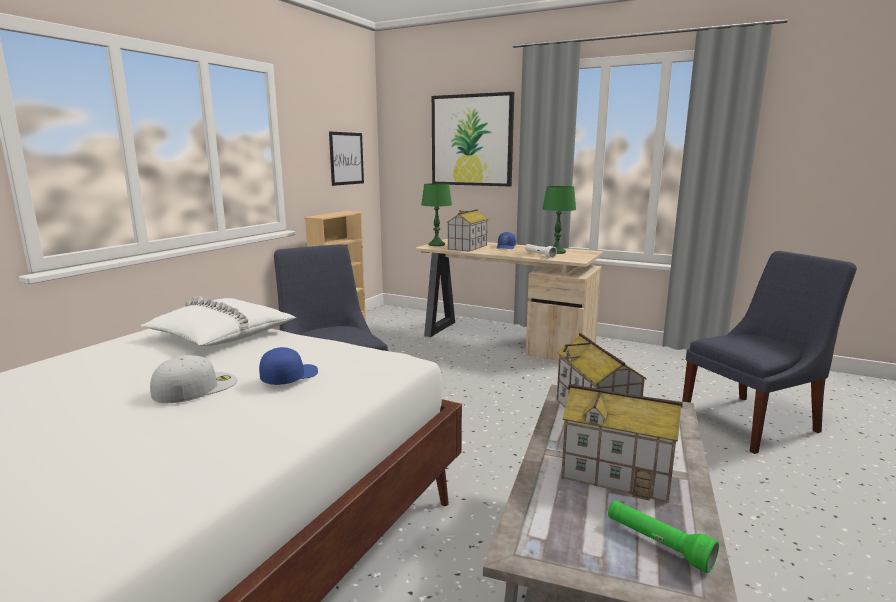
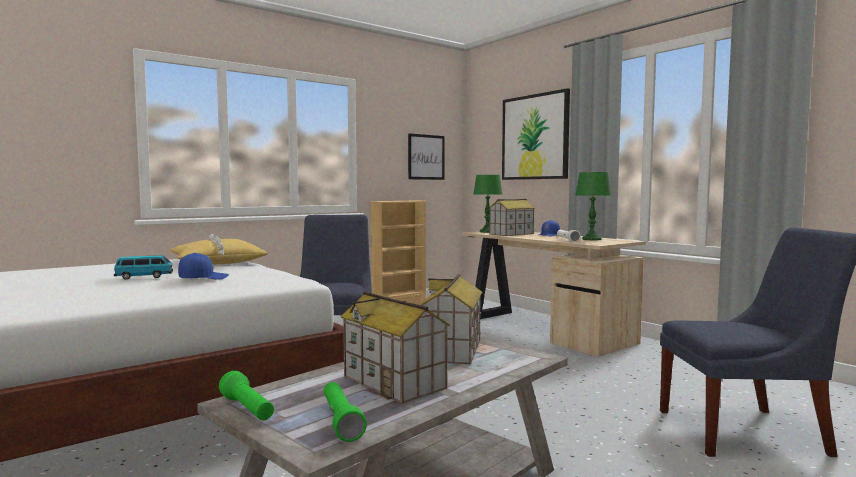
camera: 25 degrees right, 10 degrees down
white pillow [141,296,296,346] -> yellow pillow [169,233,268,264]
white cap [150,355,238,403] -> toy car [114,255,173,280]
none -> green flashlight [219,371,274,420]

